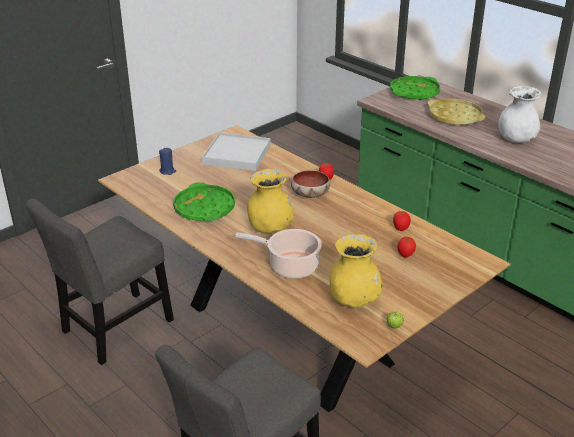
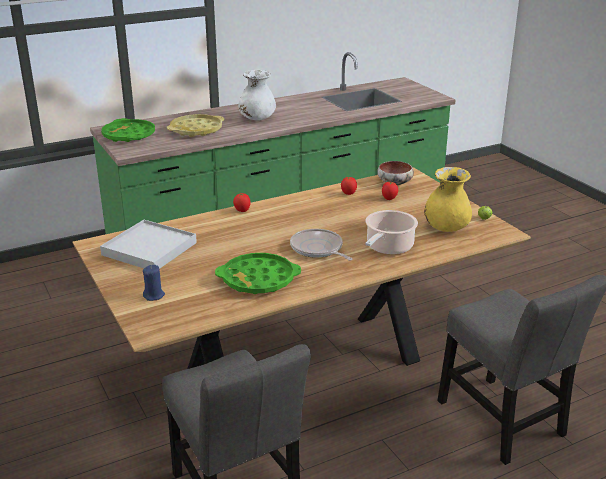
camera: 75 degrees left, 5 degrees down
yellow vase [247,169,294,233] -> frying pan [290,229,353,261]
bowl [291,170,330,198] -> bowl moved to [377,161,414,185]

